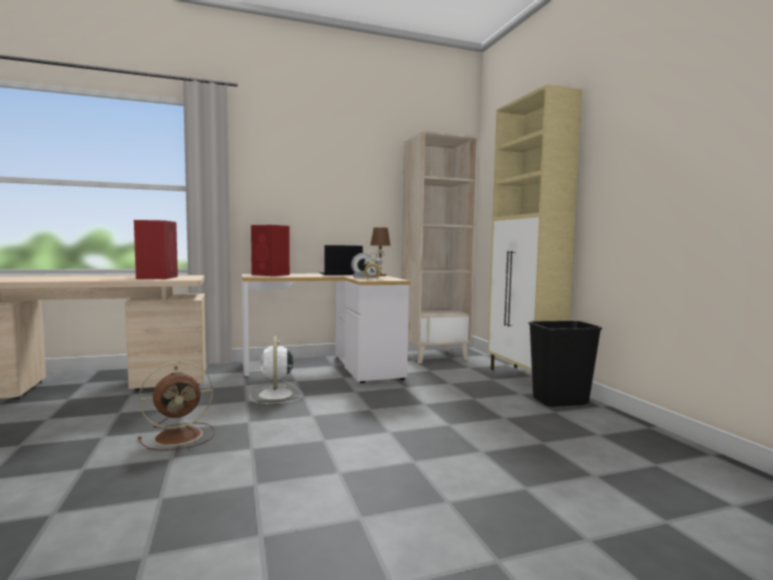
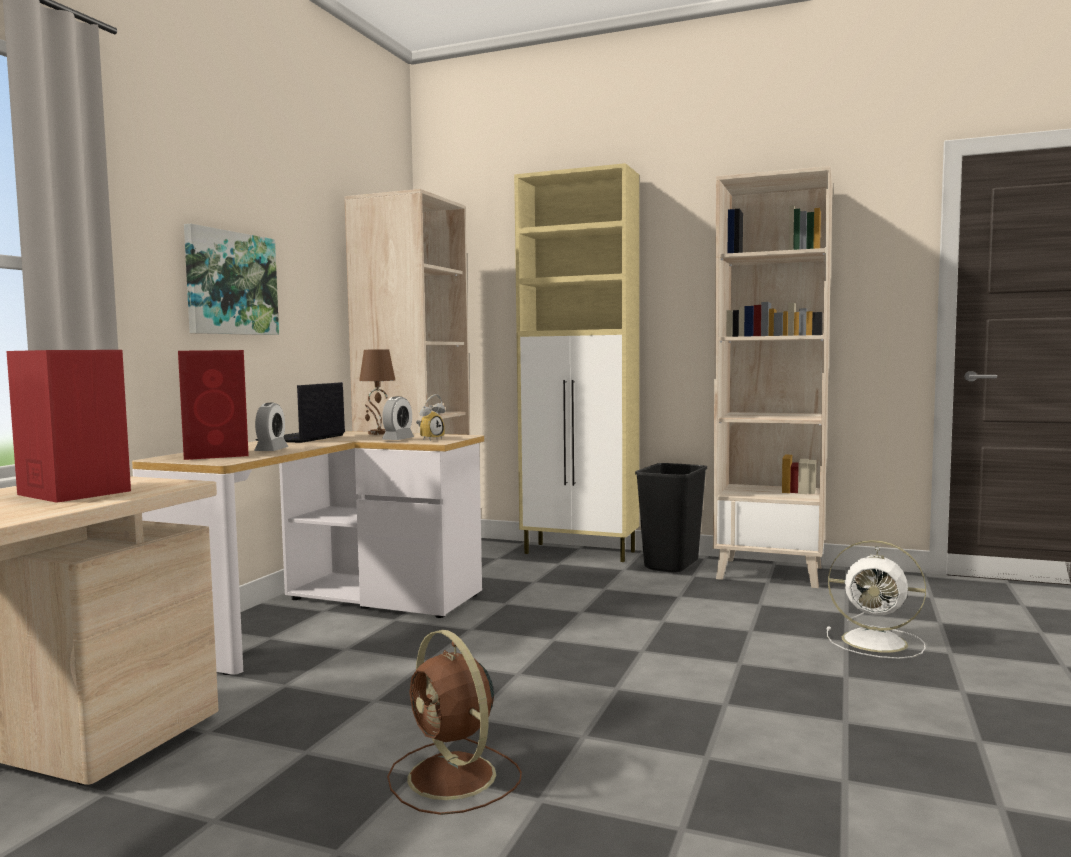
camera: 50 degrees left, 0 degrees up
brown fan [138,361,215,451] -> brown fan turned 135 degrees clockwise [387,630,522,815]
white fan [250,336,302,404] -> white fan moved to [827,540,926,659]
none -> picture [184,224,279,335]
none -> alarm clock [254,403,288,451]
none -> beige bookcase [713,166,833,588]

